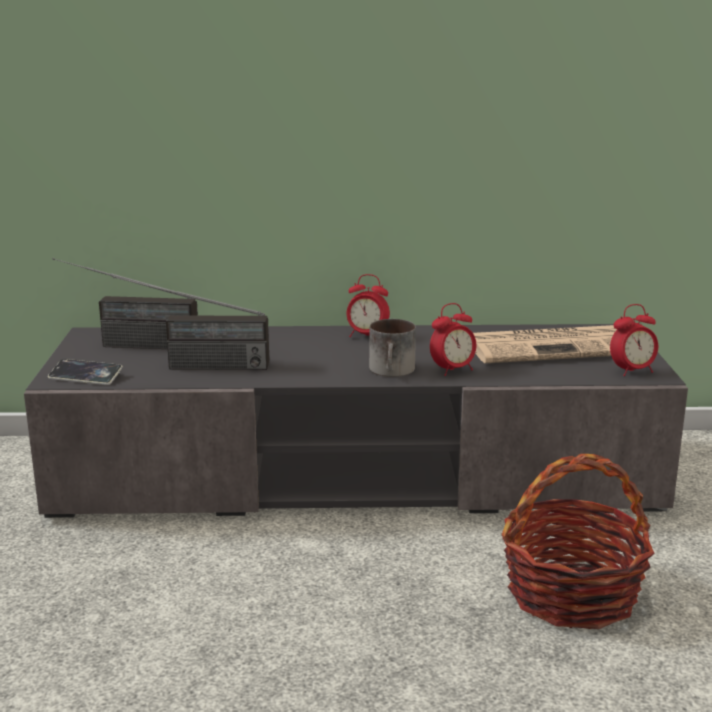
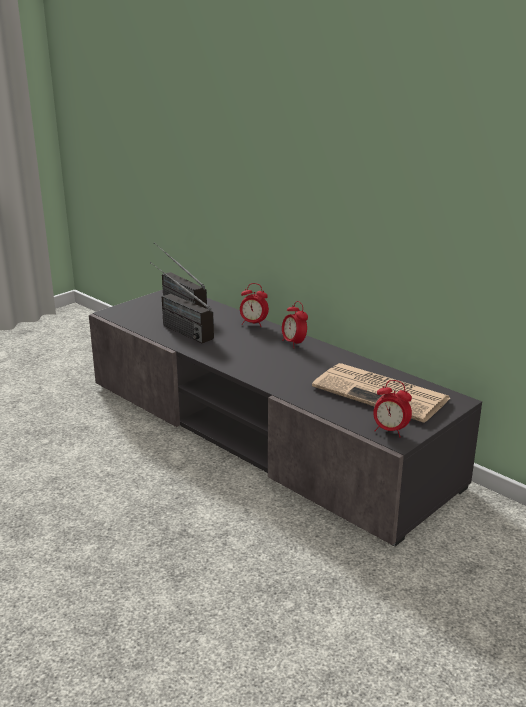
camera: 45 degrees right, 5 degrees up
phone [48,359,123,385] -> none
mug [369,319,416,377] -> none
alarm clock [430,303,476,376] -> alarm clock moved to [240,283,269,327]
basket [502,454,654,629] -> none

